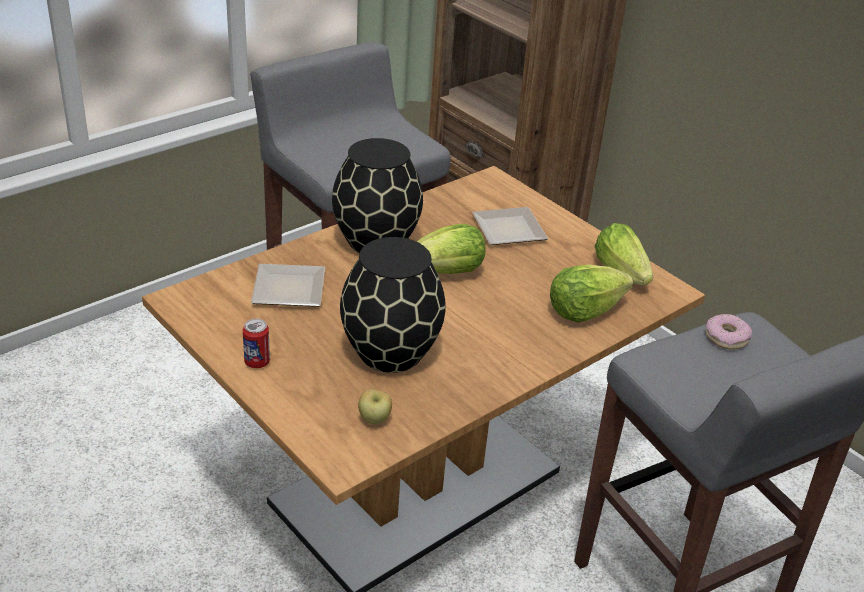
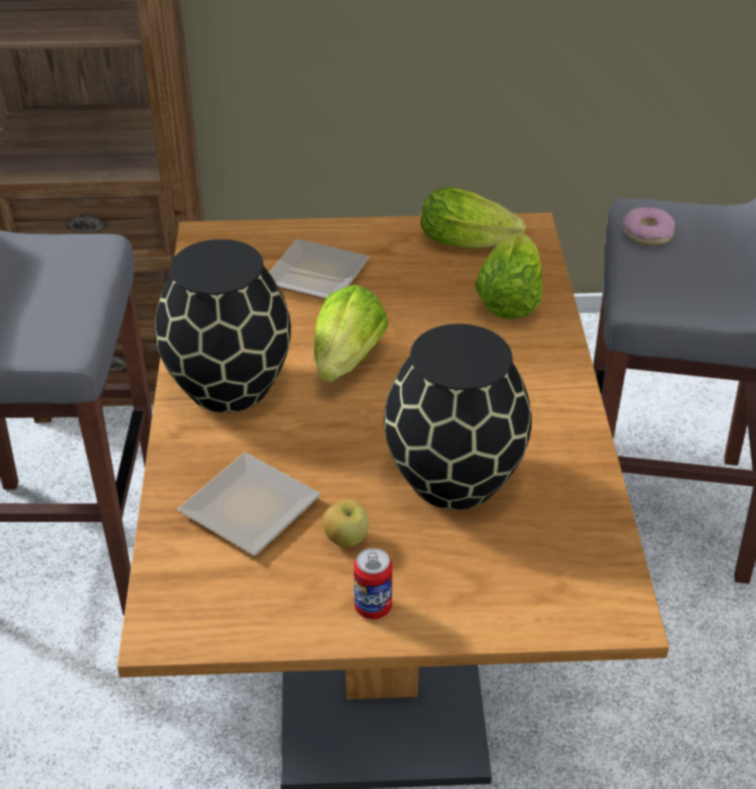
camera: 50 degrees left, 5 degrees up
apple [358,389,392,424] -> apple moved to [323,499,369,547]

